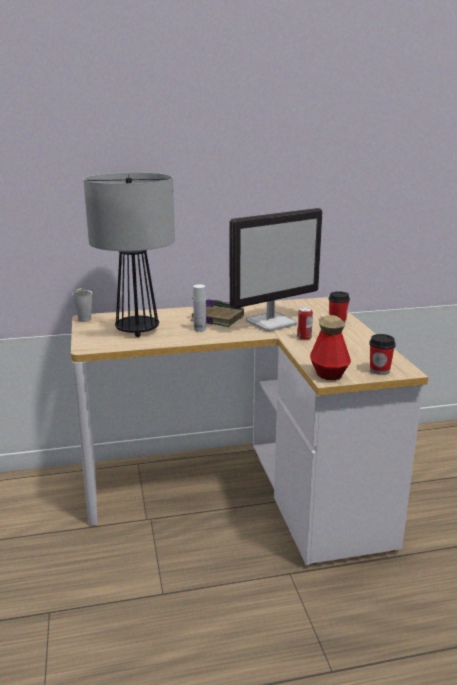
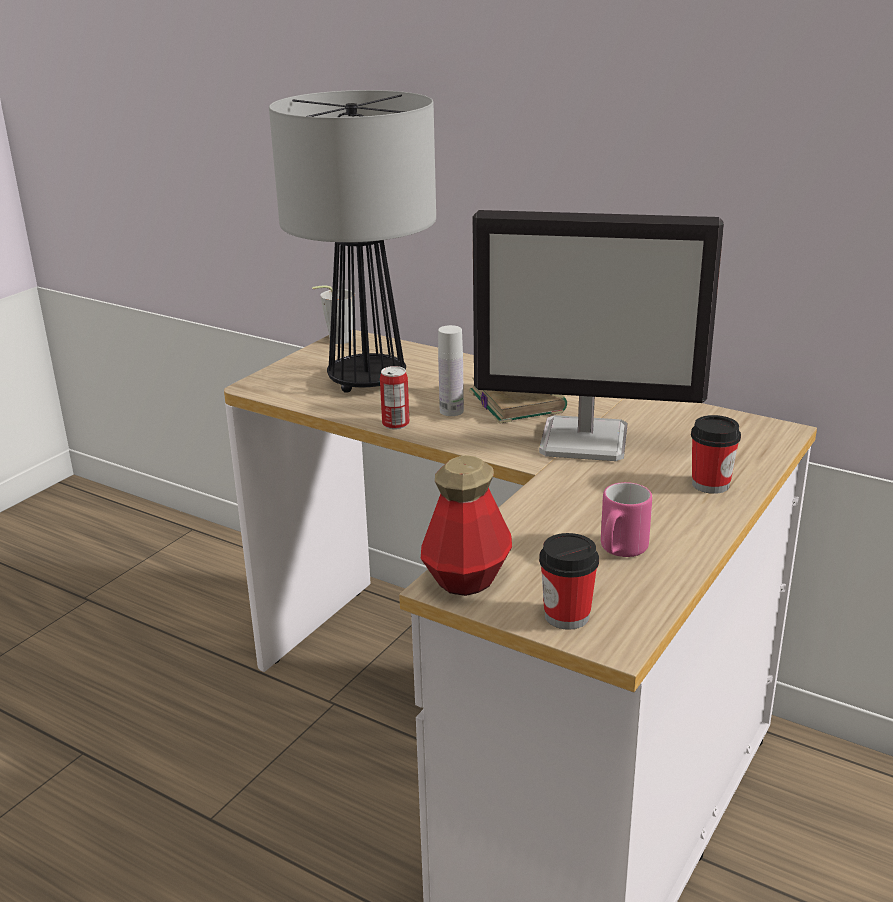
camera: 45 degrees right, 5 degrees up
can [297,307,313,340] -> can moved to [380,366,409,430]
none -> pink mug [601,482,652,557]

